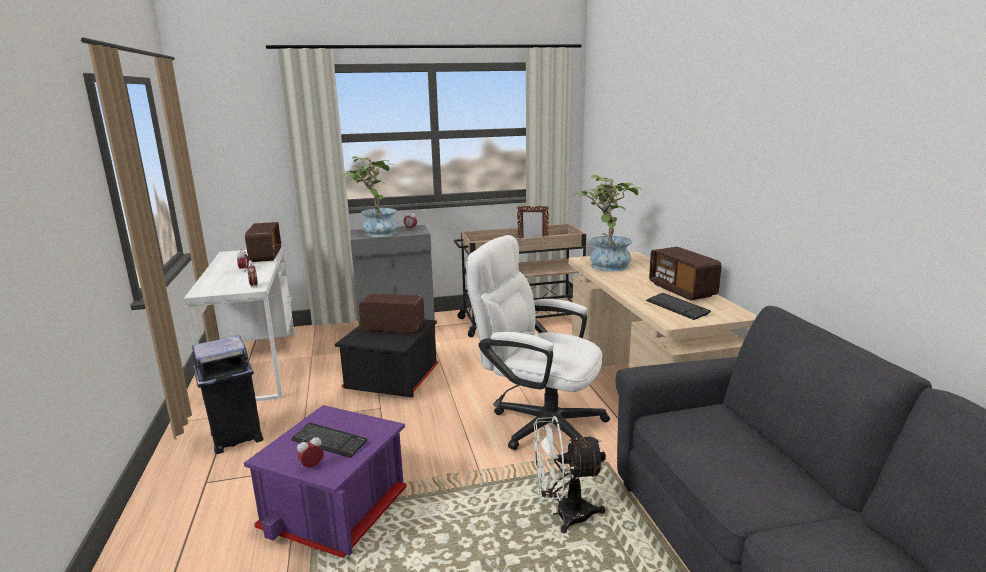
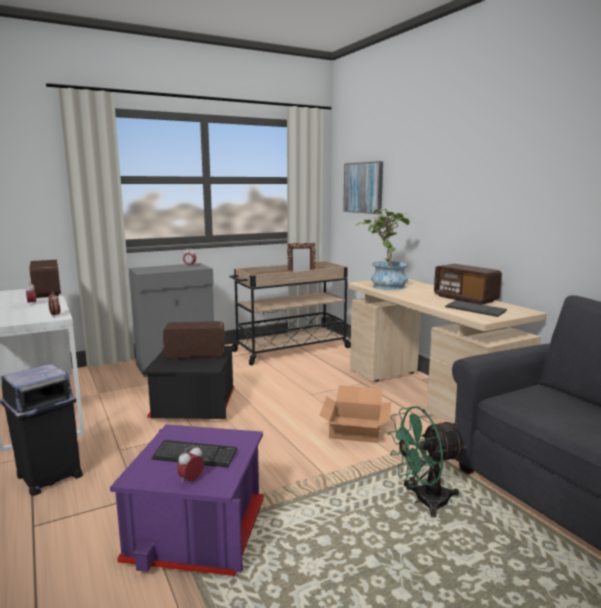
camera: 15 degrees left, 5 degrees down
potted plant [342,156,398,237] -> none
white office chair [466,235,610,450] -> cardboard box [320,385,391,443]
white fan [533,416,606,533] -> green fan [387,406,467,518]
none -> picture [343,161,383,214]

